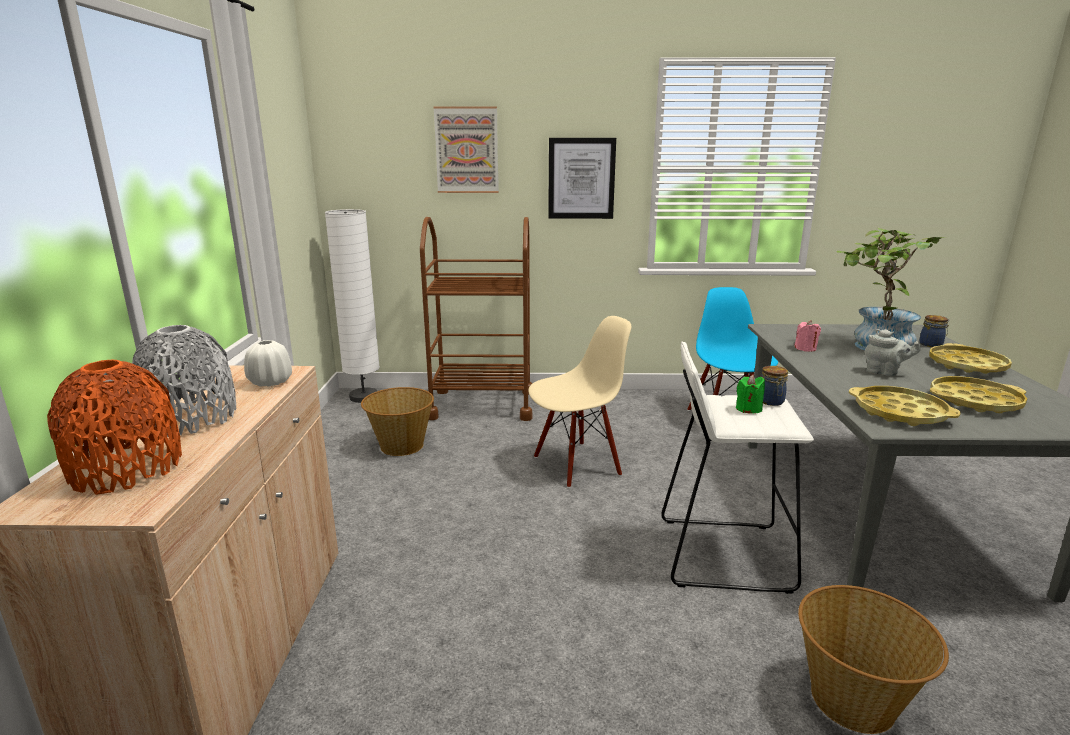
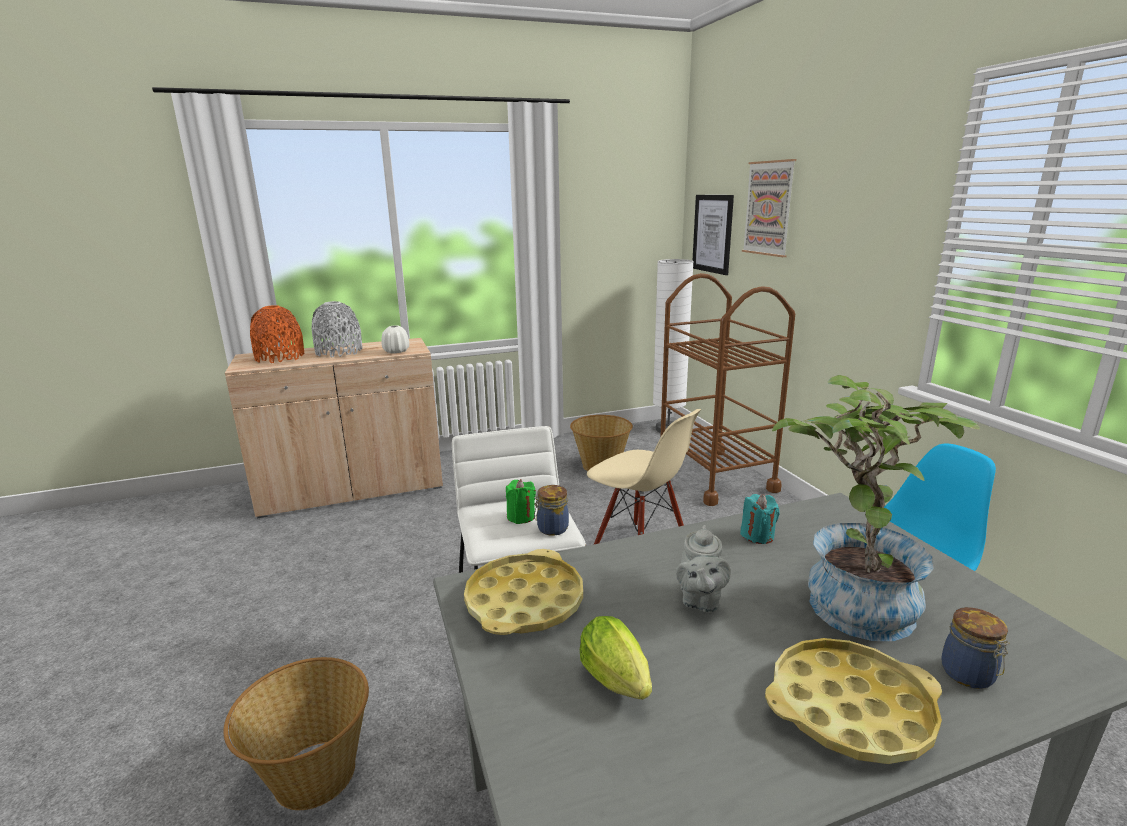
camera: 70 degrees right, 0 degrees up
picture [548,138,616,219] -> picture moved to [693,195,734,275]
pink candle [794,320,821,352] -> turquoise candle [740,494,780,544]
yellow tray [930,376,1027,413] -> lettuce [580,616,652,700]

